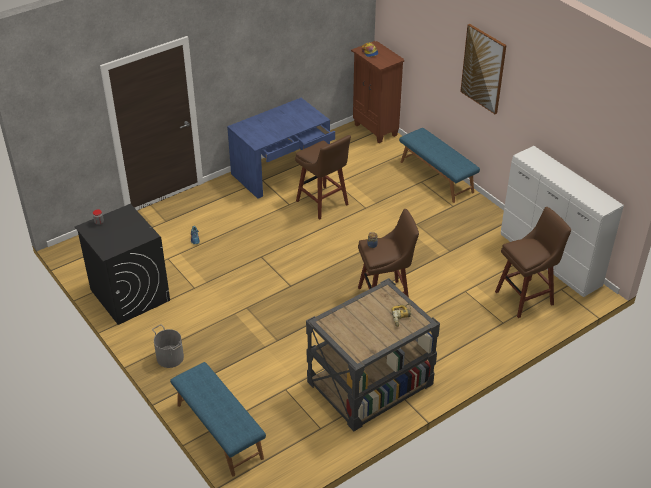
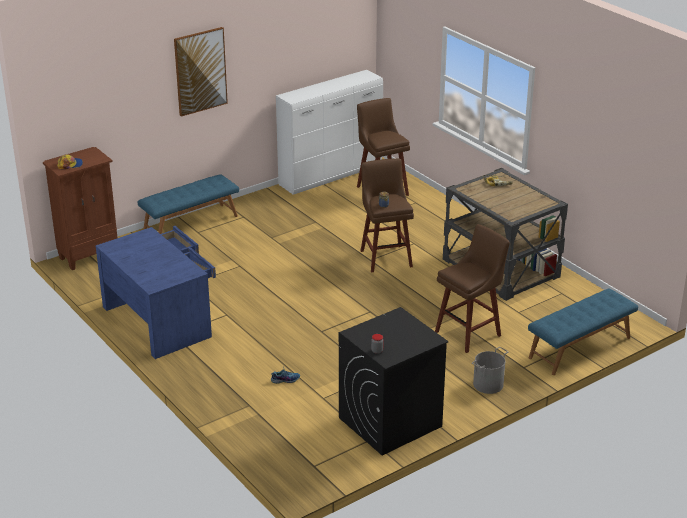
camera: 90 degrees left, 10 degrees down
brown stool [295,135,351,220] -> brown stool moved to [435,224,510,353]

